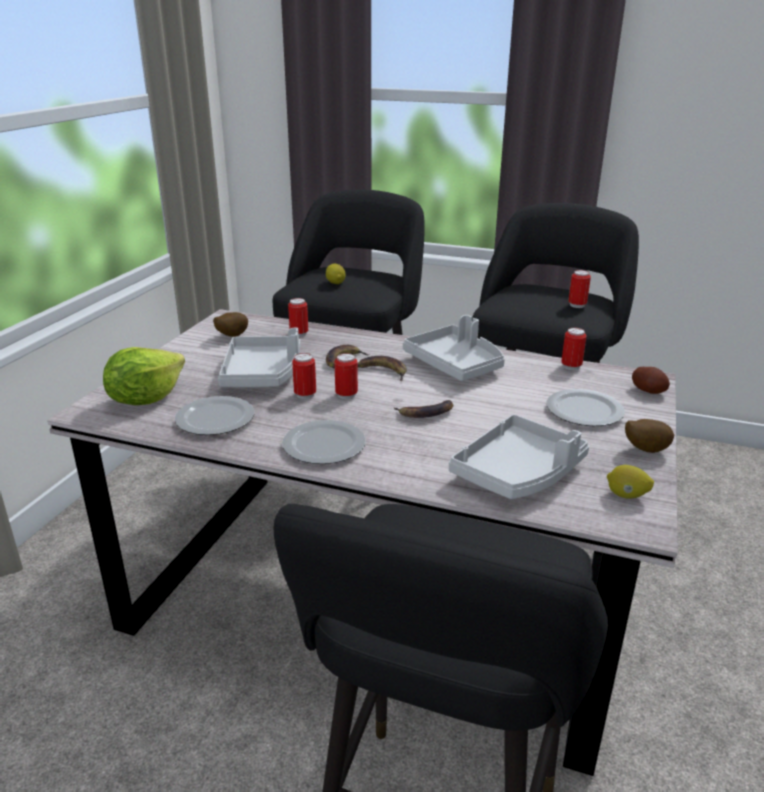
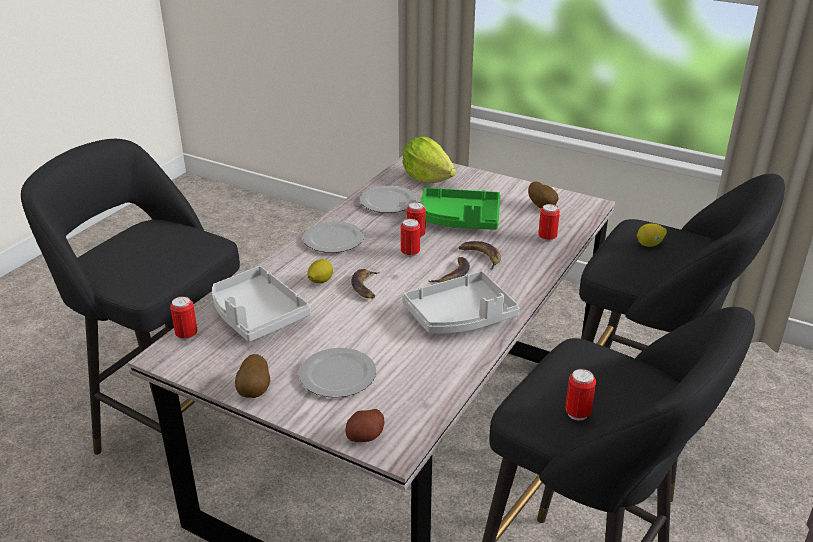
camera: 100 degrees right, 5 degrees up
grey tray [218,328,300,387] -> green tray [420,188,501,230]
can [561,328,587,370] -> can moved to [170,296,198,341]
lemon [607,465,654,499] -> lemon moved to [307,259,333,284]

